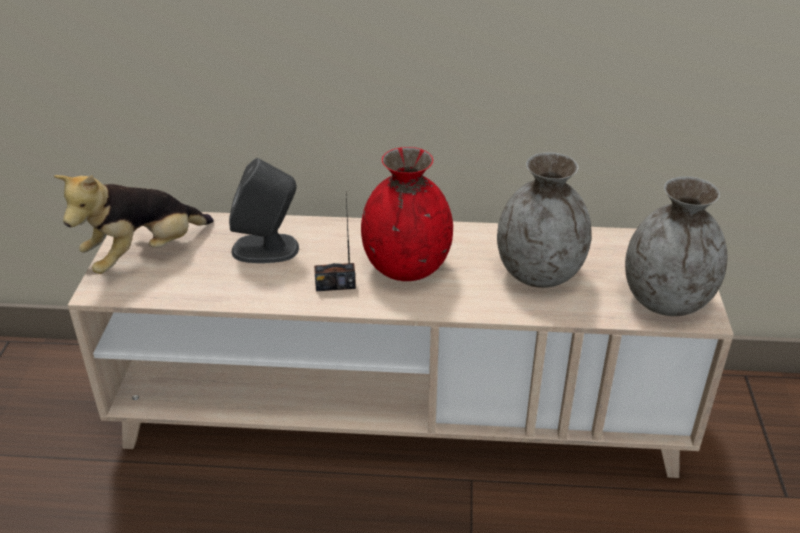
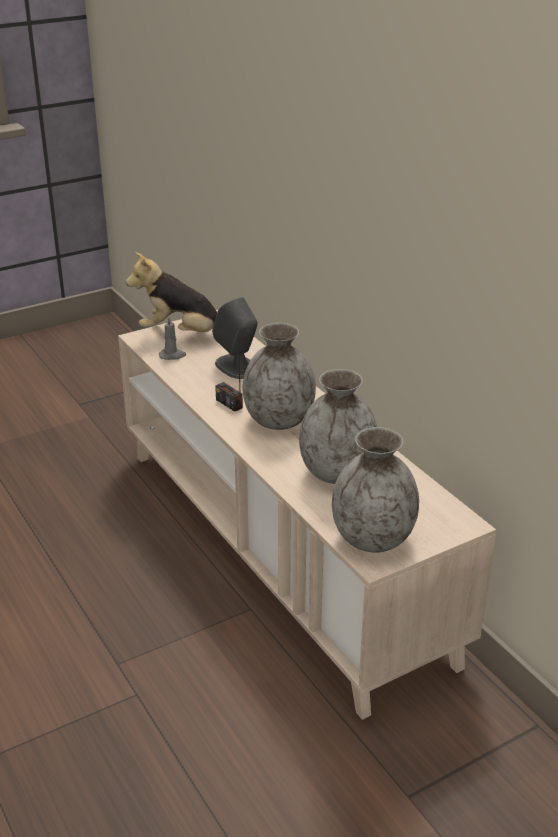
camera: 55 degrees right, 5 degrees down
red vase [361,147,453,281] -> grey vase [243,323,316,430]
none -> grey candle [159,317,186,360]

